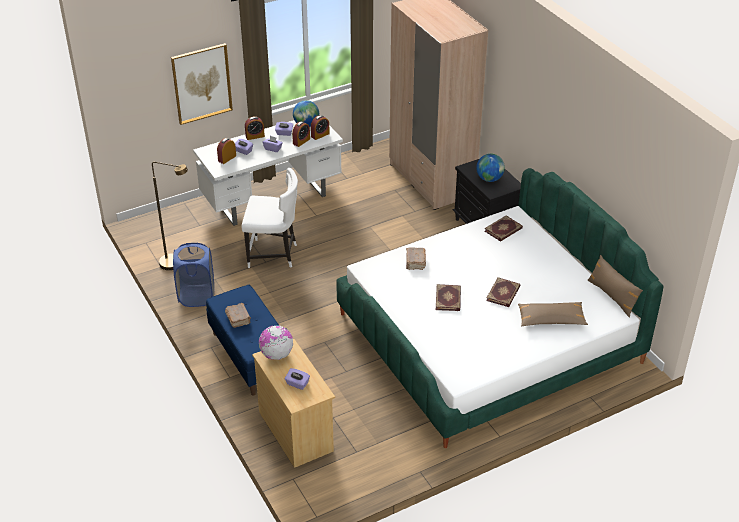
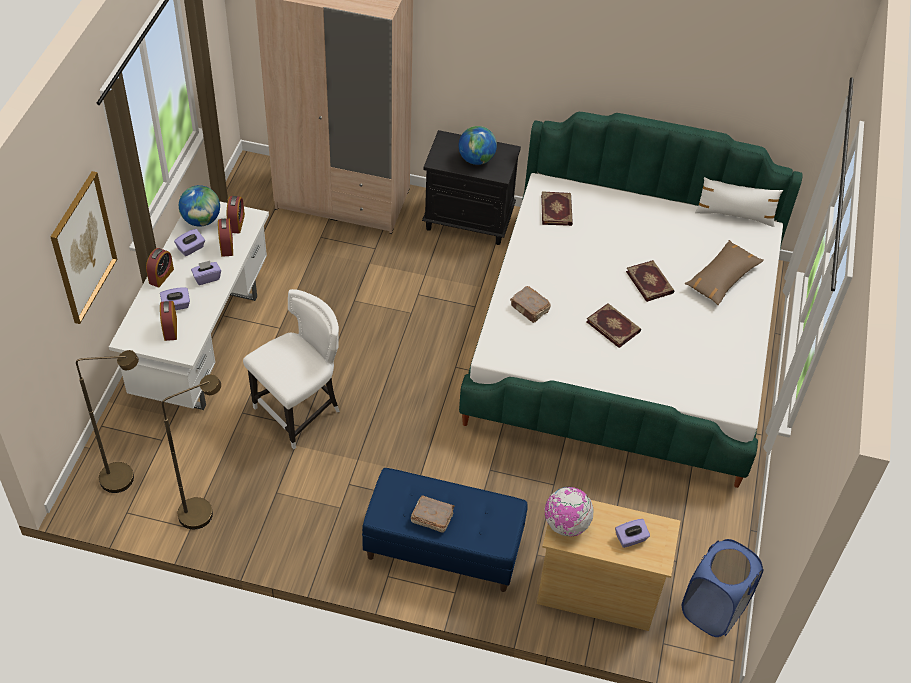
camera: 50 degrees left, 10 degrees up
blue laundry basket [173,243,214,307] -> blue laundry basket moved to [681,539,763,637]
brown pillow [587,255,643,317] -> white pillow [695,177,783,227]
none -> brown floor lamp [76,350,139,493]

